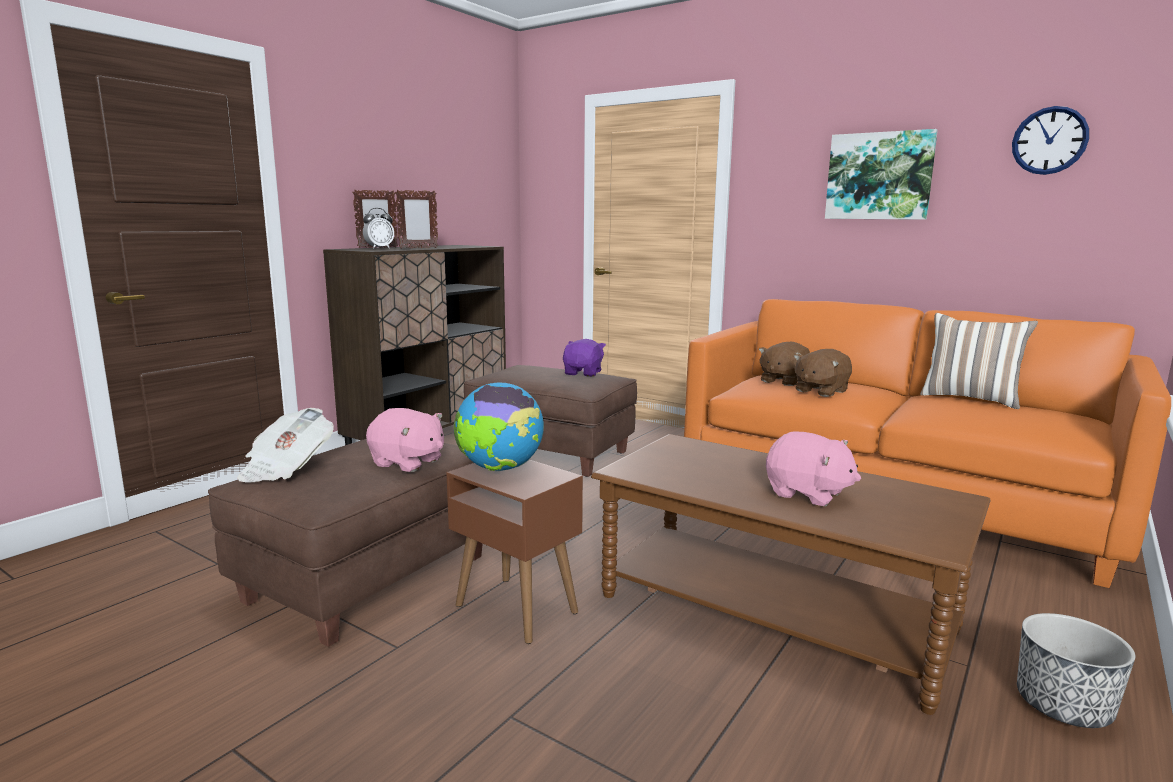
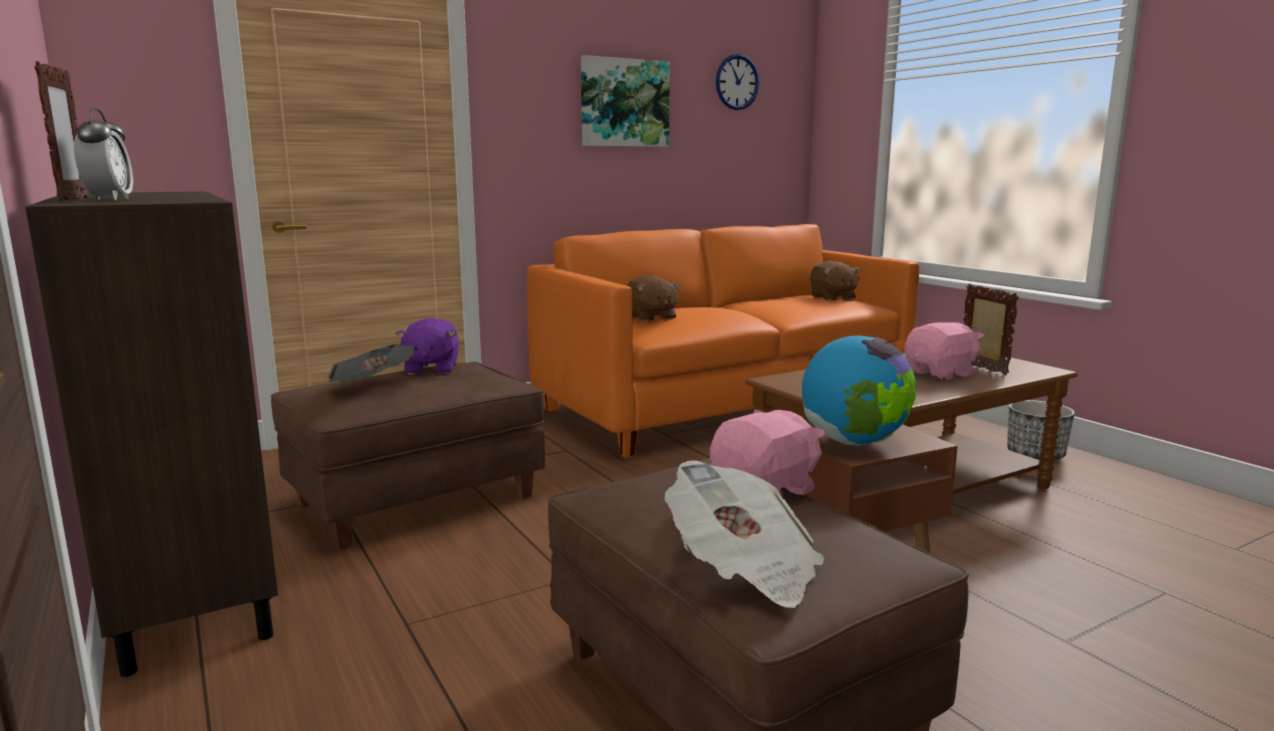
camera: 65 degrees left, 0 degrees up
picture frame [395,190,438,249] -> picture frame moved to [963,284,1019,375]
purple plush toy [563,339,606,377] -> purple plush toy turned 135 degrees counterclockwise [396,318,459,375]
brown plush toy [794,349,852,397] -> brown plush toy moved to [810,261,861,300]
pillow [920,313,1038,409] -> none
none -> newspaper [328,344,414,382]

